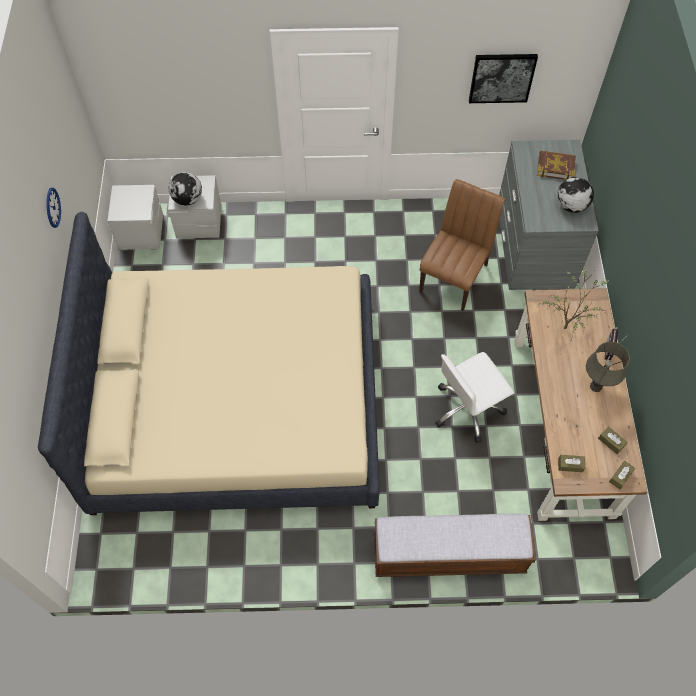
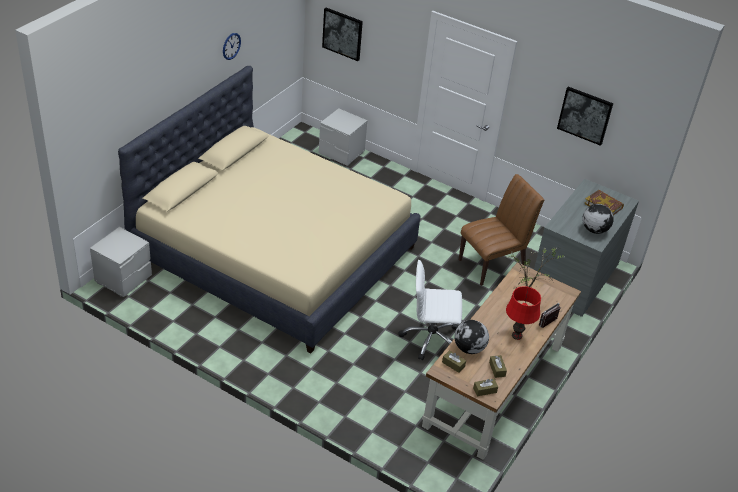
camera: 30 degrees right, 20 degrees down
white nightstand [107,185,163,250] -> white nightstand moved to [90,227,152,297]
globe [169,172,202,205] -> globe moved to [454,320,489,354]
bench [374,514,536,577] -> none
grey table lamp [586,342,630,392] -> red table lamp [506,286,541,340]
none -> picture [322,8,363,61]

